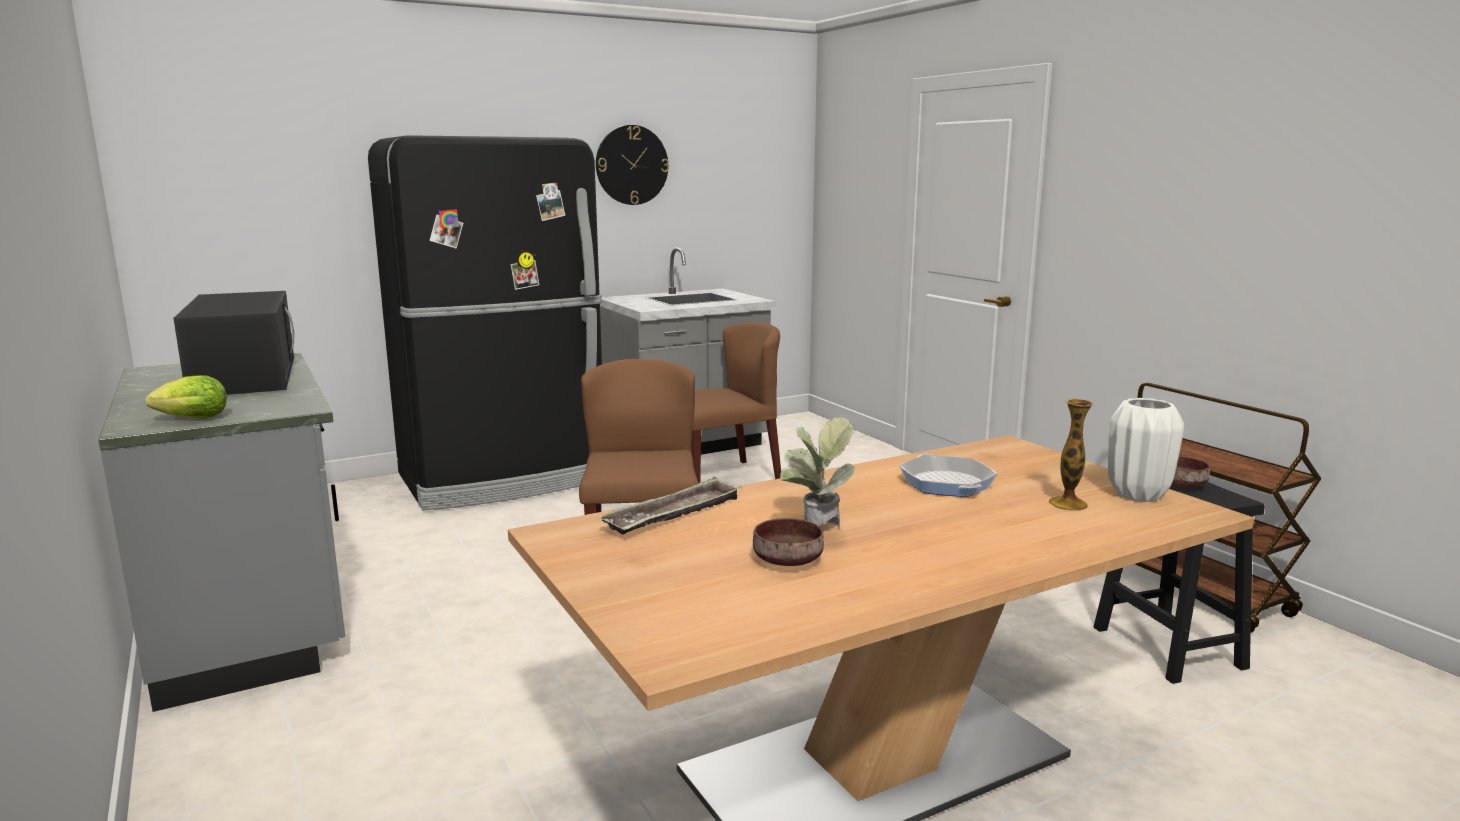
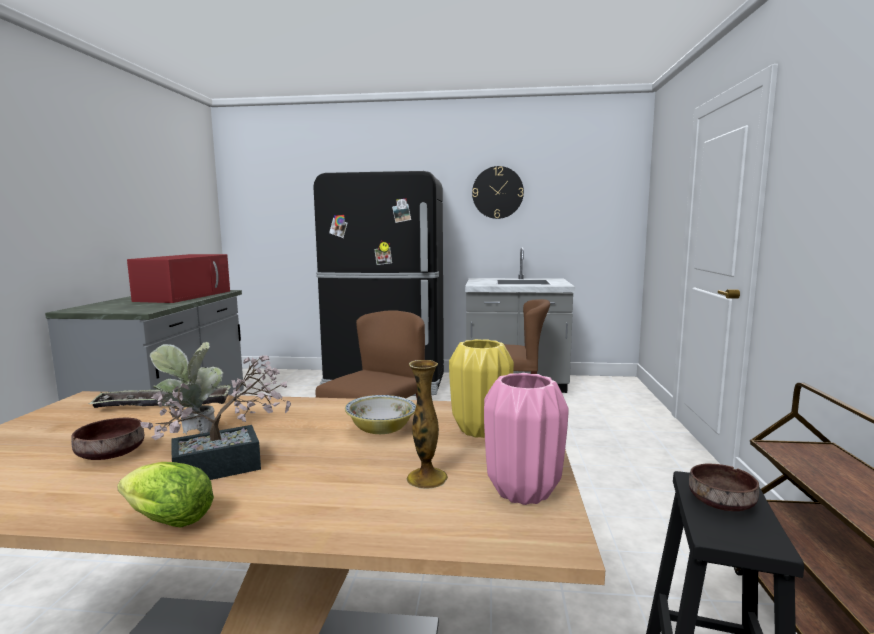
camera: 35 degrees right, 5 degrees down
lettuce [146,375,227,418] -> lettuce moved to [117,462,214,528]
black microwave [174,291,294,395] -> red microwave [127,254,230,303]
frying pan [899,454,998,497] -> bowl [345,395,416,434]
white vase [1108,398,1184,502] -> pink vase [484,373,569,505]
none -> potted plant [141,355,291,480]
none -> yellow vase [449,339,514,438]

